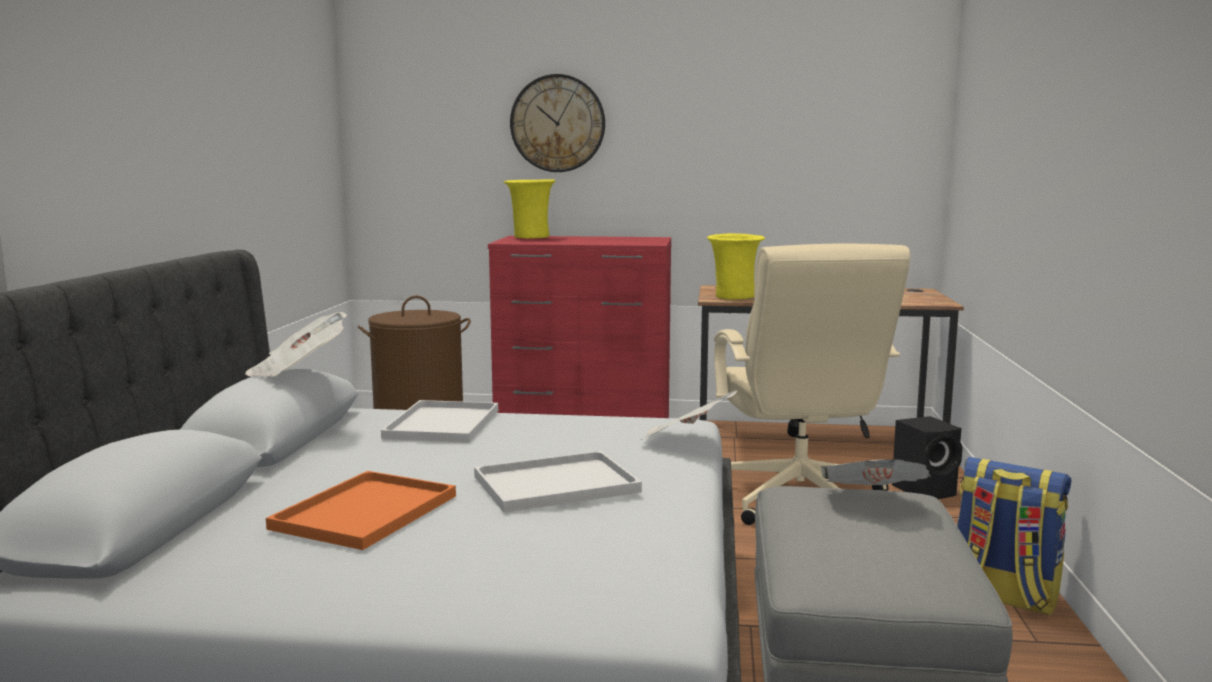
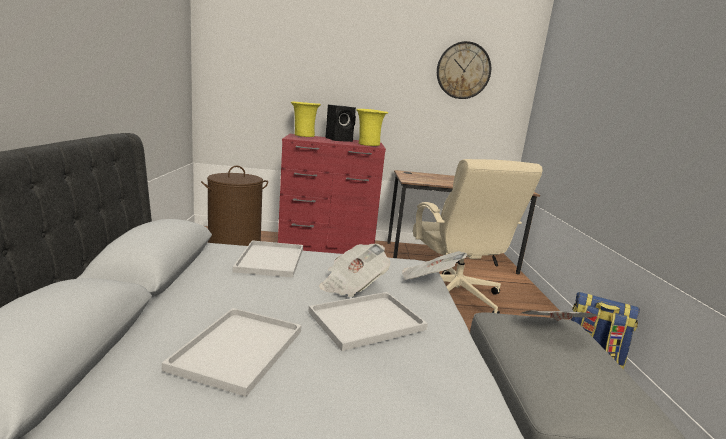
camera: 10 degrees left, 5 degrees up
newspaper [245,312,348,377] -> newspaper moved to [319,244,390,297]
orange tray [266,471,456,550] -> white tray [162,308,302,397]
wall clock [510,74,605,172] -> wall clock moved to [437,41,491,99]
yellow vase [707,233,765,299] -> yellow vase moved to [356,109,388,146]
black speaker [892,416,963,499] -> black speaker moved to [325,105,356,142]

